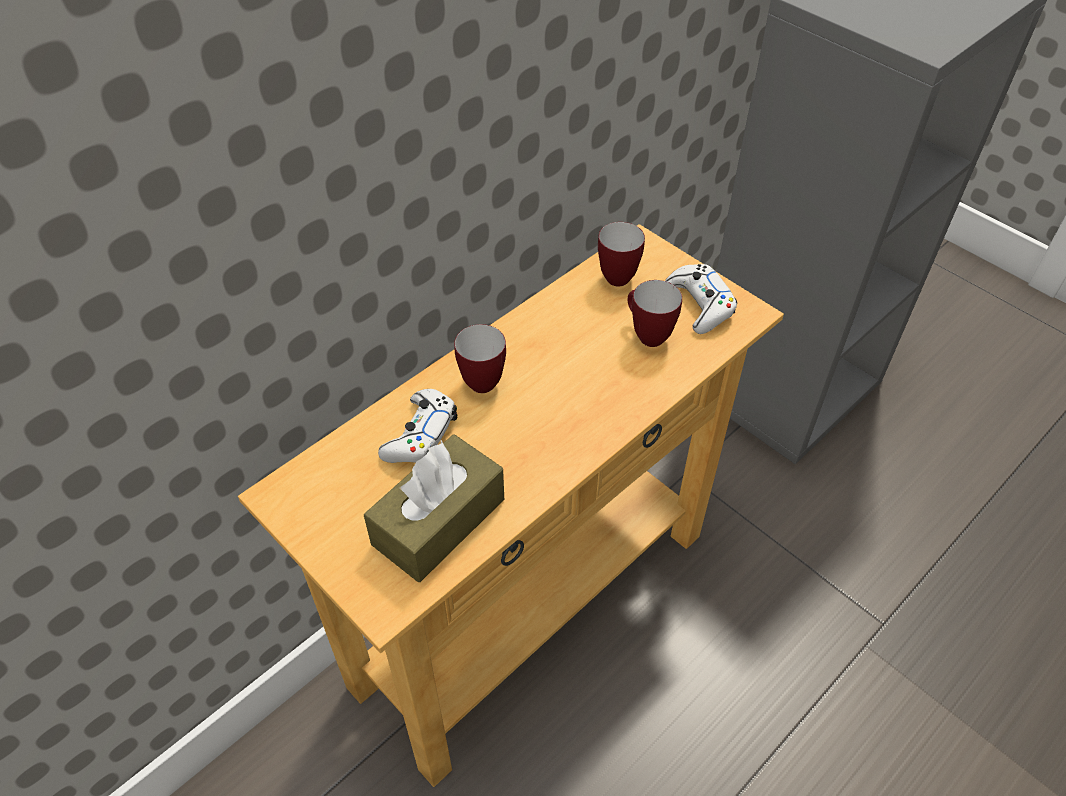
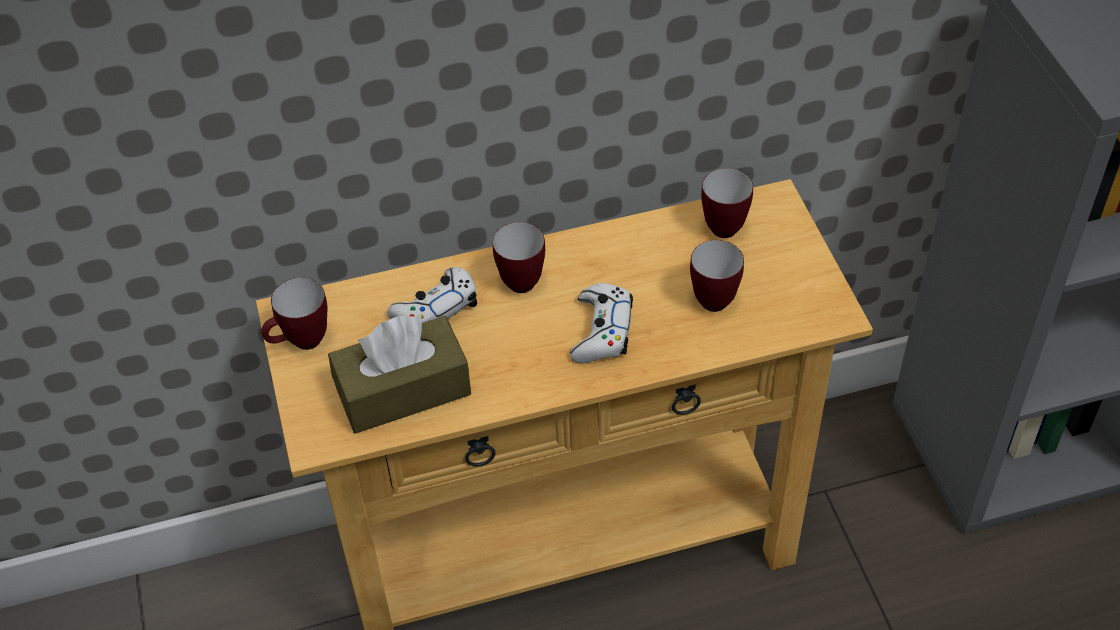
camera: 30 degrees right, 0 degrees up
white game controller [665,264,737,334] -> white game controller moved to [570,283,633,363]
none -> mug [262,278,327,350]

